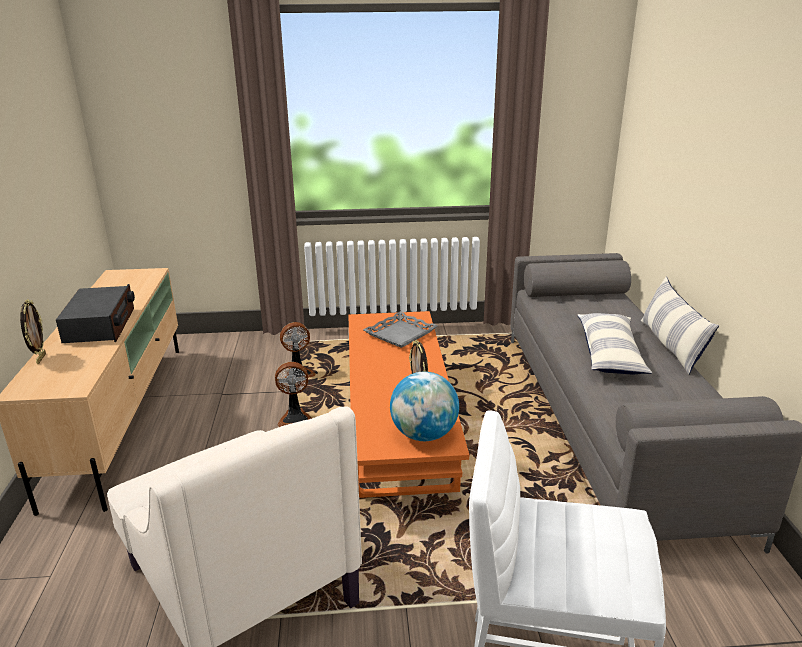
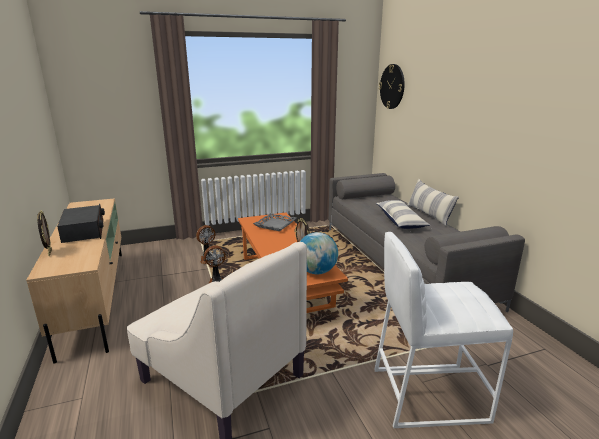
camera: 15 degrees left, 5 degrees down
none -> wall clock [379,64,404,109]

